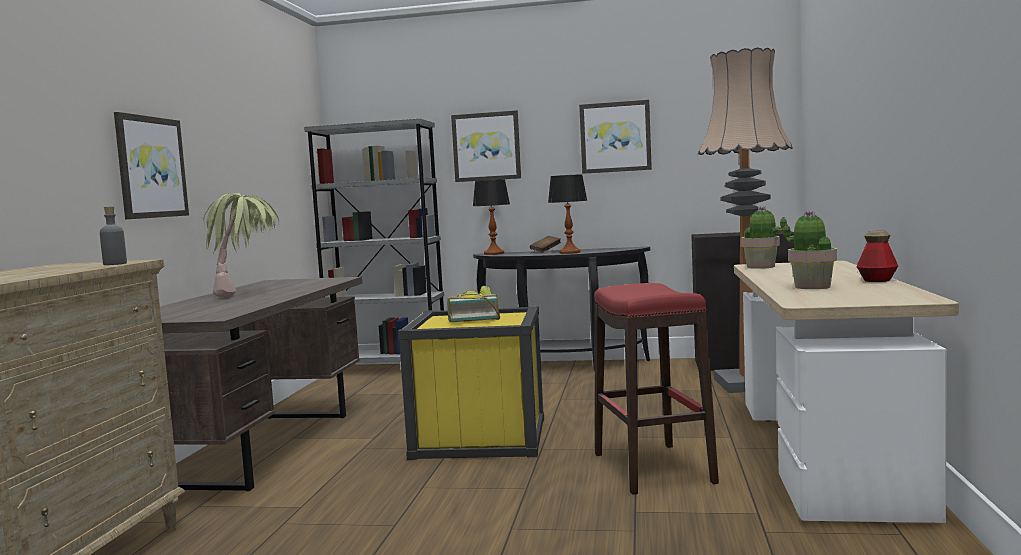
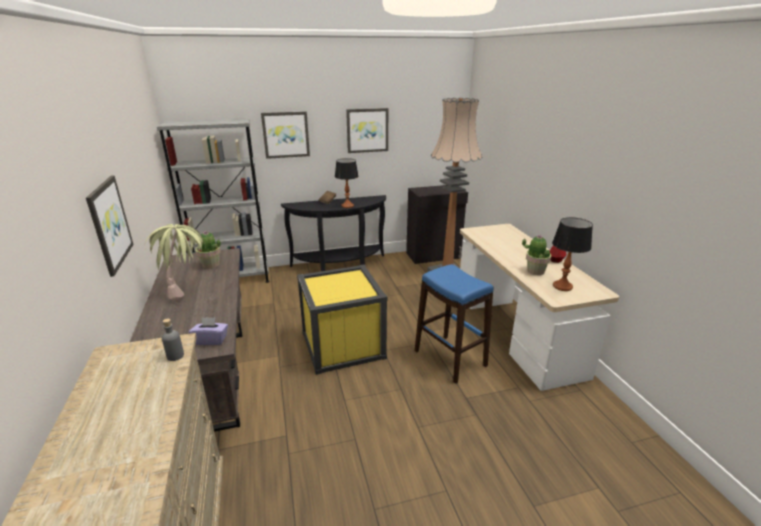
camera: 25 degrees left, 20 degrees up
book [447,286,500,322] -> none
table lamp [473,179,510,255] -> table lamp moved to [552,217,593,291]
red stool [594,283,719,495] -> blue stool [415,264,494,384]
potted plant [741,207,787,269] -> potted plant moved to [196,231,221,269]
none -> purple tissue box [189,317,228,345]

